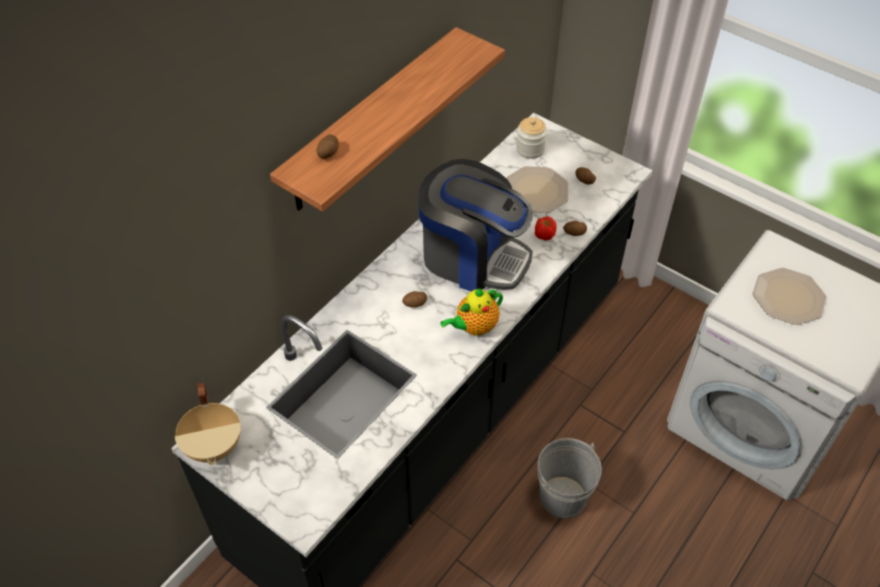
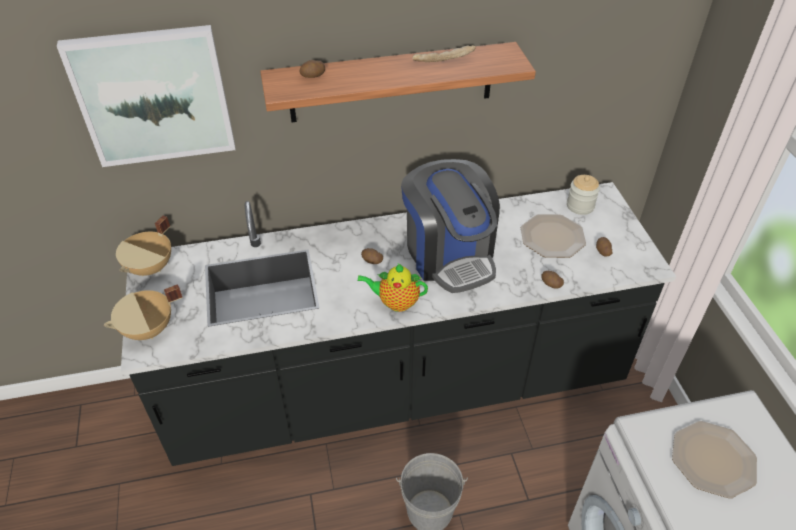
camera: 40 degrees right, 5 degrees down
tomato [535,216,556,240] -> none
none -> picture [57,25,236,167]
none -> beige cooking pot [104,284,183,340]
none -> bread [412,45,476,62]

